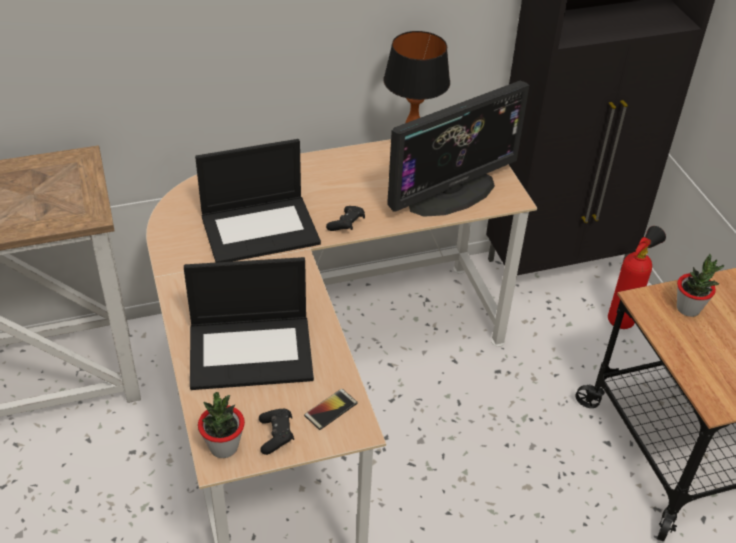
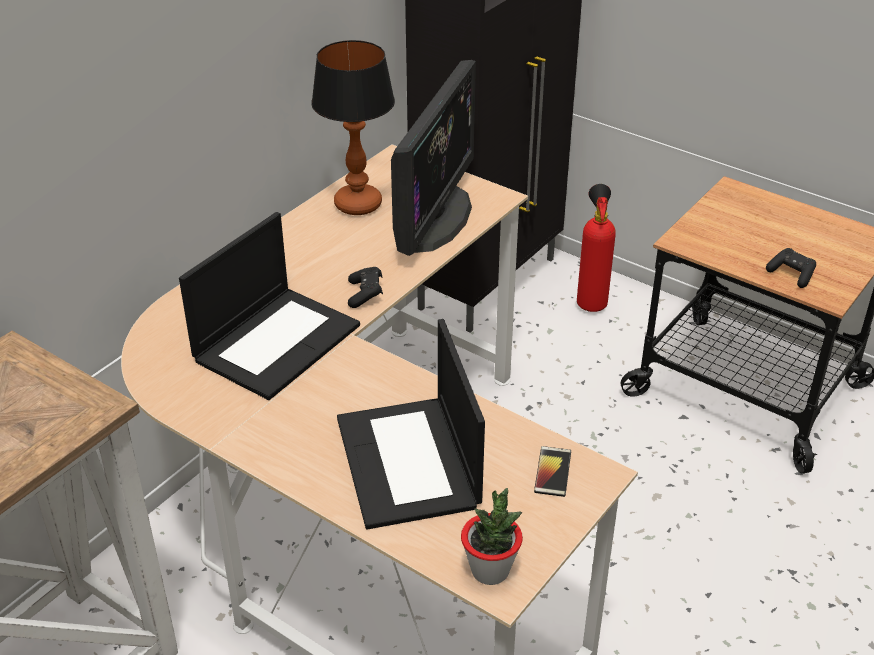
camera: 35 degrees left, 5 degrees down
laptop [184,257,314,390] -> laptop turned 120 degrees clockwise [337,319,485,529]
black game controller [259,409,294,455] -> black game controller moved to [766,248,816,288]
potted plant [677,254,724,317] -> none

